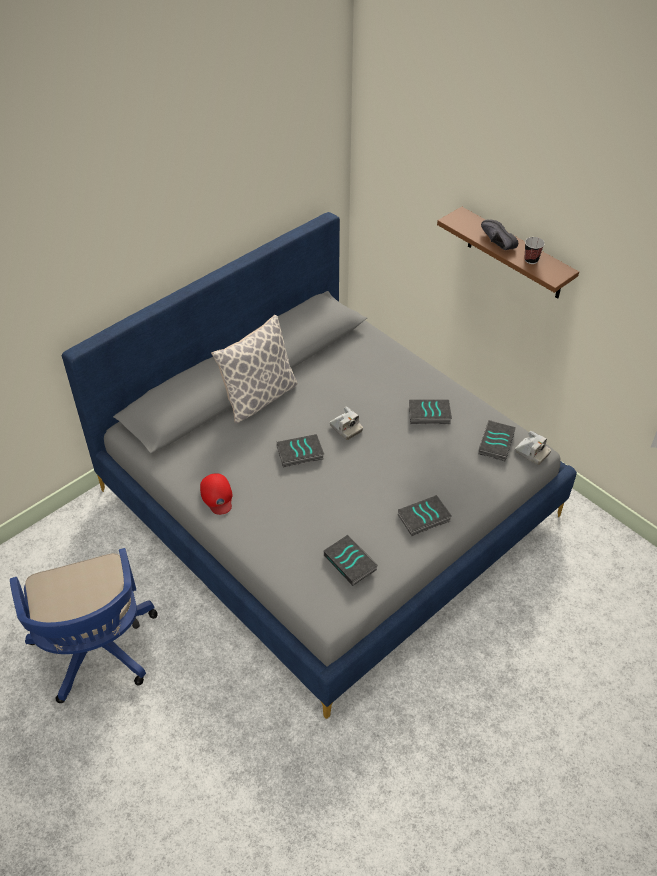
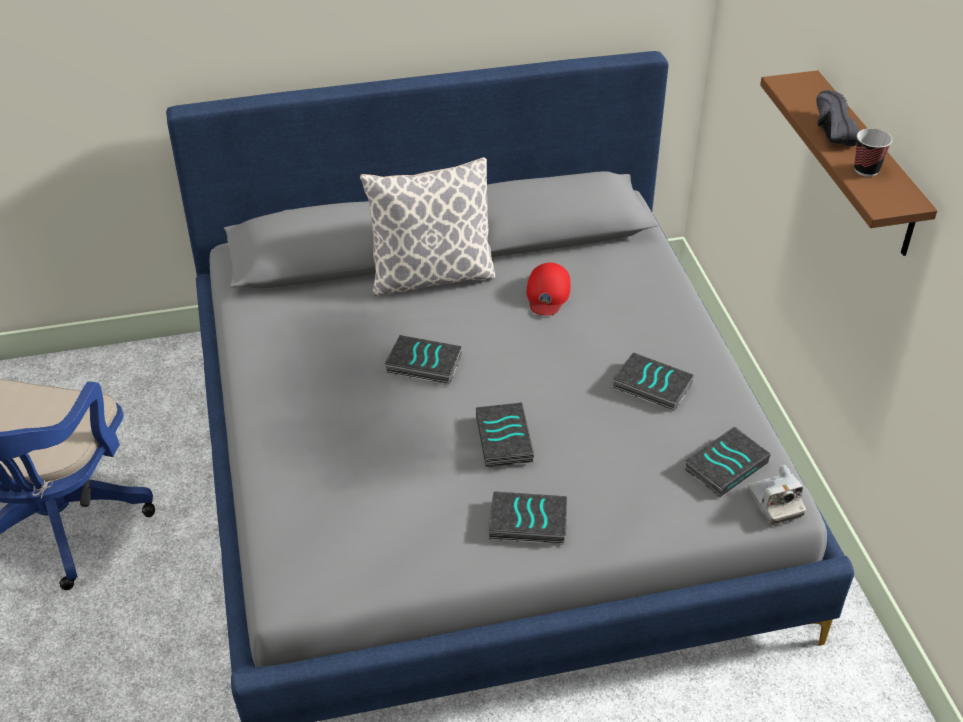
camera: 30 degrees right, 5 degrees down
red cap [200,473,232,515] -> red cap moved to [526,263,570,316]
book [324,535,378,586] -> book moved to [476,402,534,467]
camera [330,406,363,440] -> none

